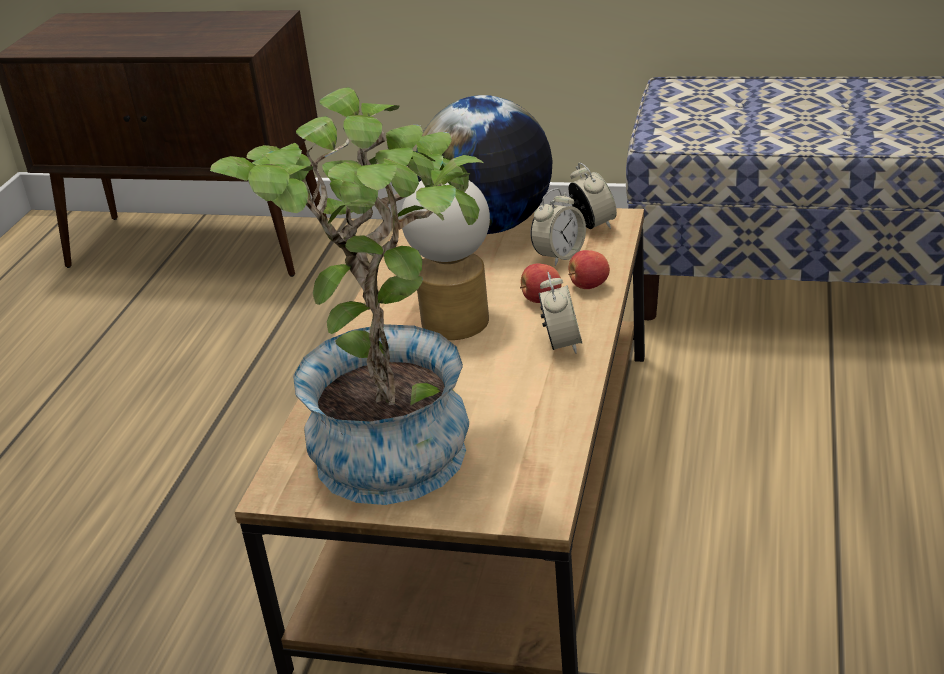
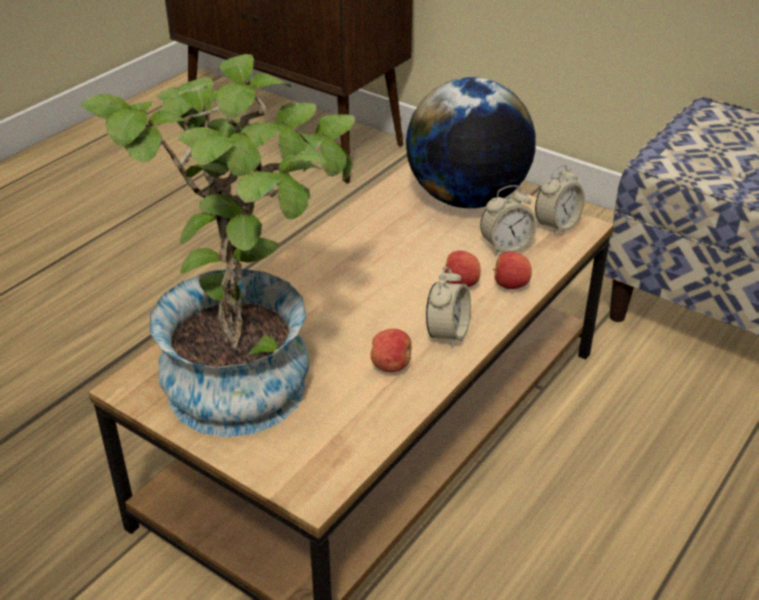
camera: 20 degrees right, 5 degrees up
table lamp [401,180,490,340] -> none
alarm clock [569,162,617,229] -> alarm clock turned 45 degrees clockwise [535,165,585,236]
none -> apple [371,329,411,372]

